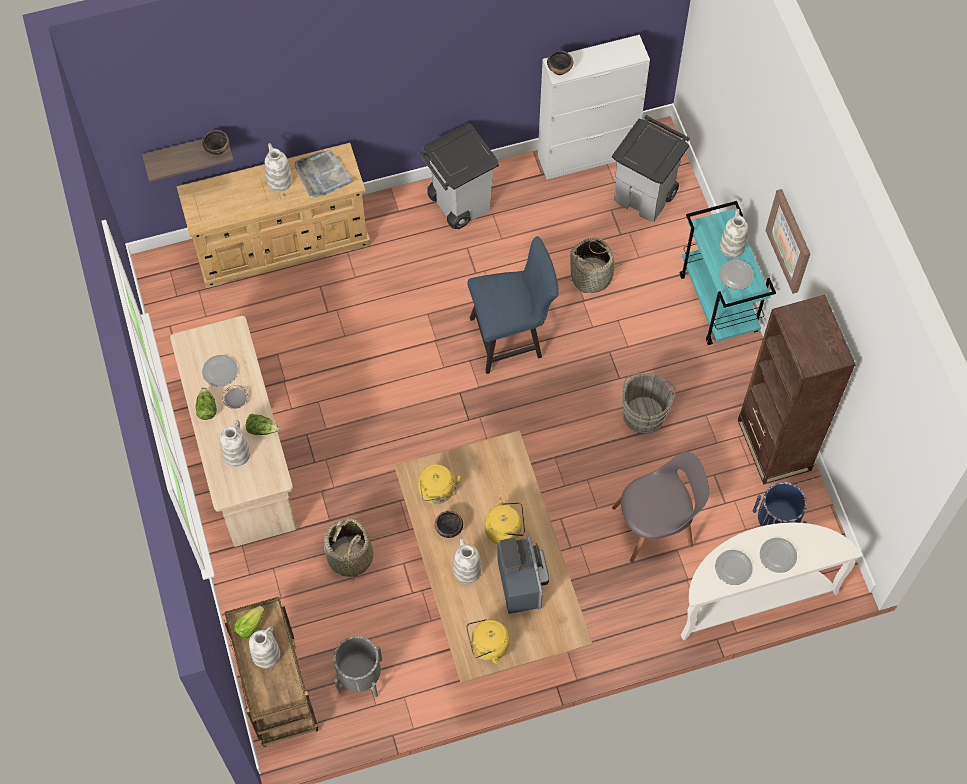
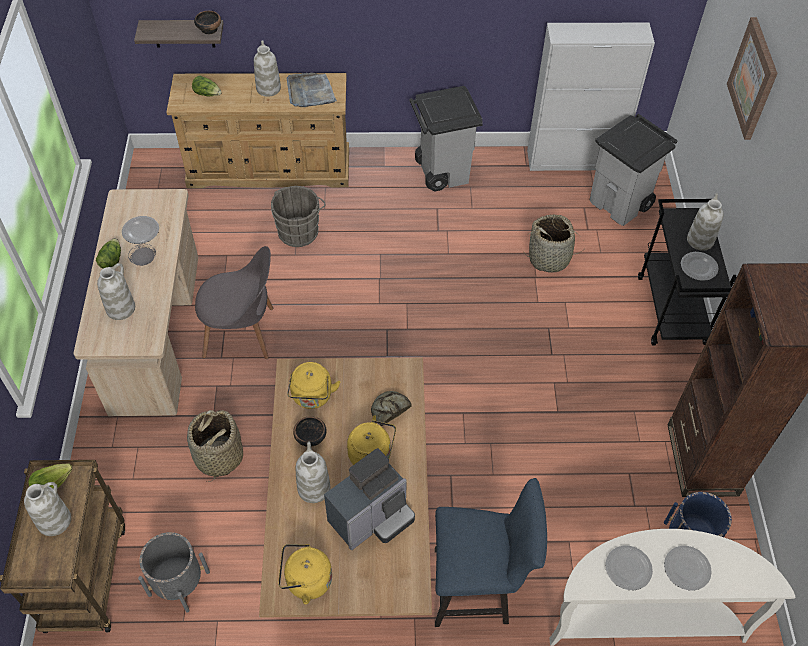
camera: 15 degrees right, 10 degrees down
lettuce [246,414,280,435] -> lettuce moved to [192,76,222,96]
blue chair [467,236,559,374] -> blue chair moved to [435,478,547,627]
coffee machine [497,536,549,614] -> coffee machine turned 45 degrees clockwise [324,448,415,550]
bowl [547,51,573,75] -> none
grey chair [612,452,709,562] -> grey chair moved to [195,246,273,359]
grey bucket [622,373,676,434] -> grey bucket moved to [271,186,326,247]
turquoise cart [680,201,776,345] -> black cart [638,199,737,345]
picture [765,189,810,294] -> picture moved to [727,17,778,140]
none -> bread [371,391,412,426]

